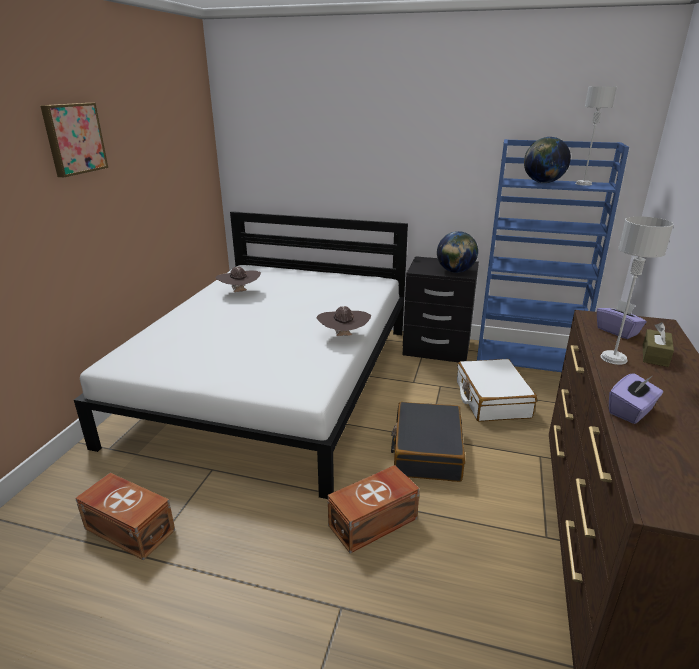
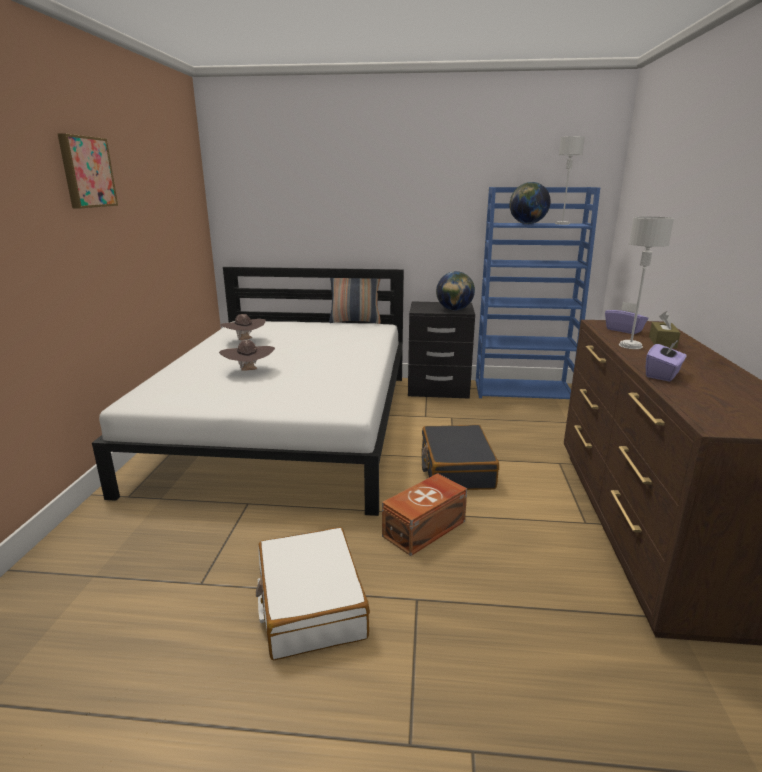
camera: 10 degrees left, 5 degrees down
brown storage box [75,473,175,560] -> none
brown hat [317,306,371,336] -> brown hat moved to [219,340,275,371]
white suitcase [457,359,537,422] -> white suitcase moved to [256,527,370,660]
none -> pillow [329,278,381,324]

